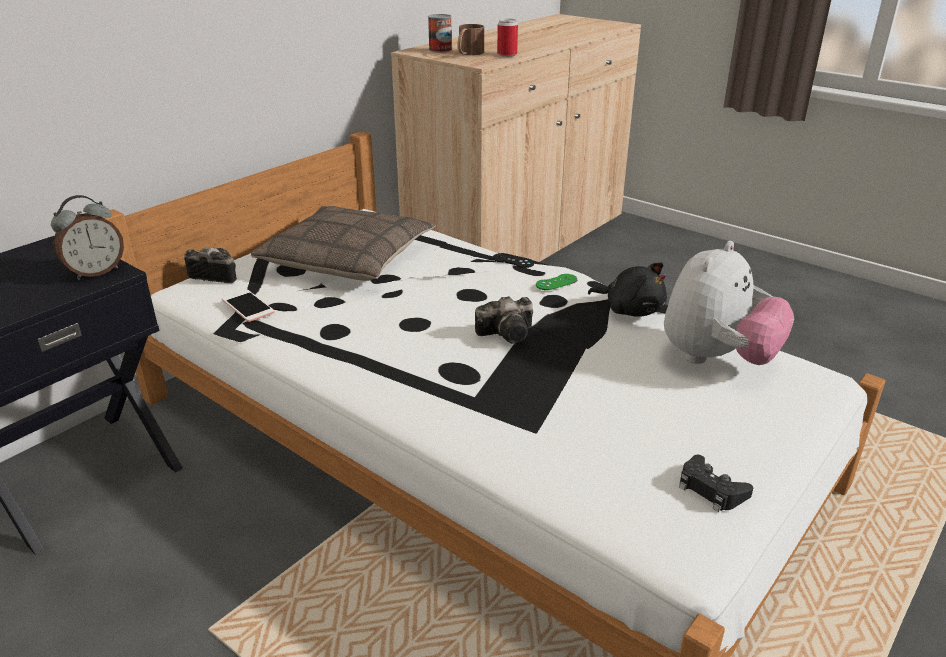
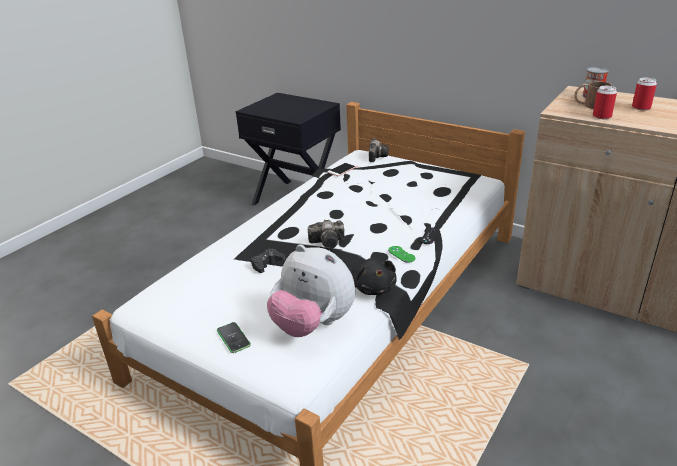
camera: 85 degrees right, 0 degrees up
alarm clock [51,195,124,280] -> none
pillow [251,206,436,281] -> none
camera [475,296,533,344] -> camera turned 75 degrees counterclockwise [308,220,344,249]
black plush toy [588,262,667,317] -> black plush toy turned 45 degrees counterclockwise [353,258,397,295]
black game controller [679,455,753,512] -> black game controller moved to [251,248,285,273]
none -> phone [217,322,251,353]
none -> can [632,78,657,110]

